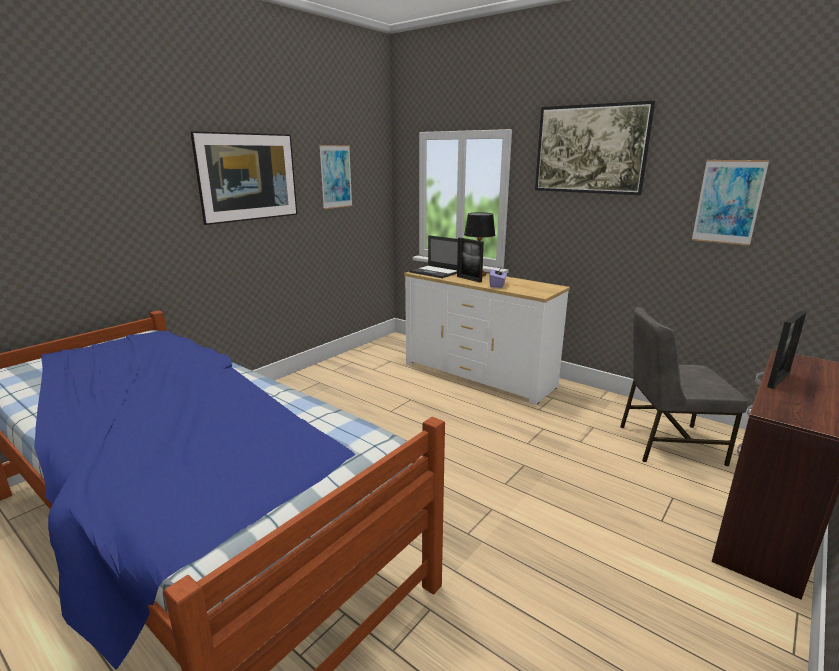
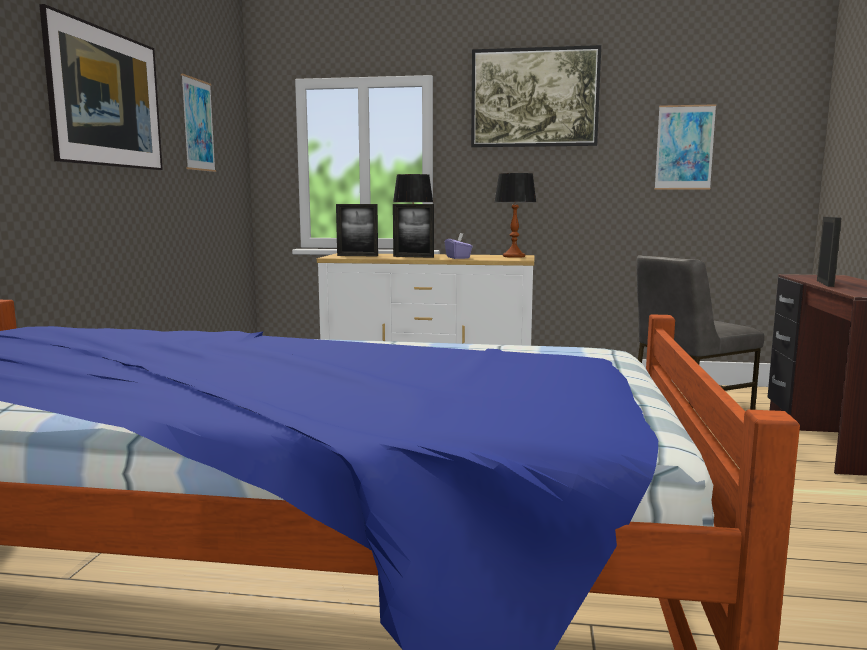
camera: 30 degrees left, 10 degrees down
laptop [409,235,458,278] -> picture frame [336,204,378,256]
none -> table lamp [494,173,536,258]

